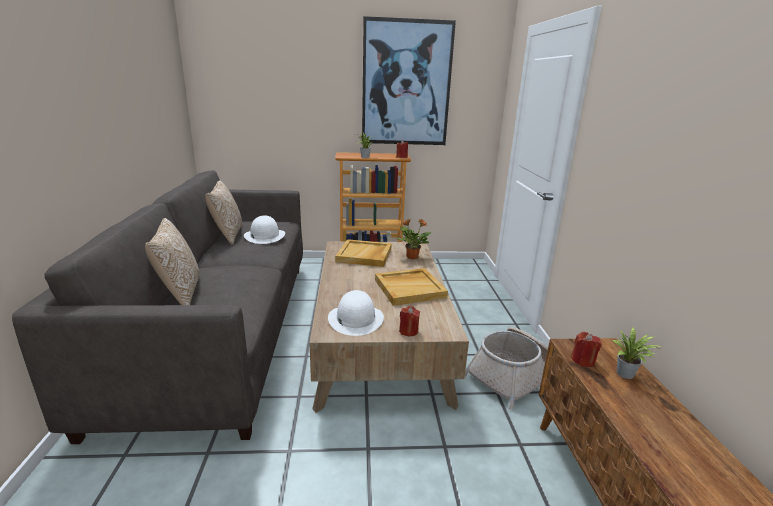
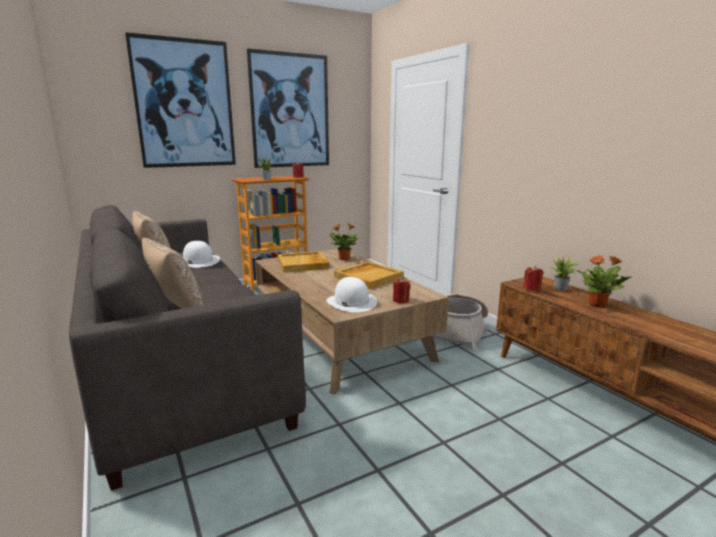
camera: 25 degrees left, 5 degrees down
none -> picture [125,32,236,168]
none -> potted plant [576,255,633,308]

